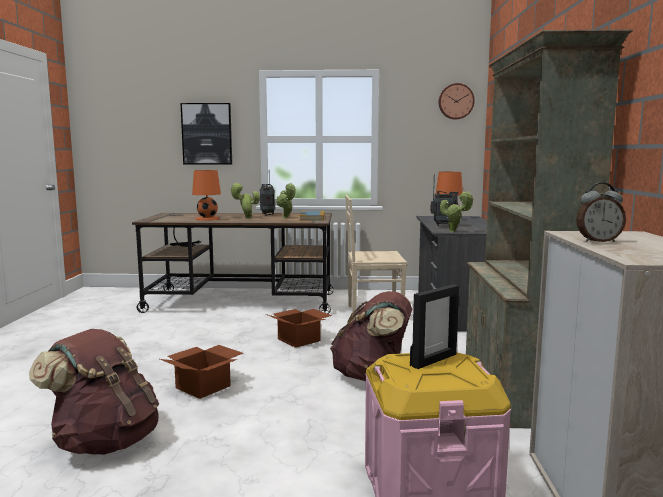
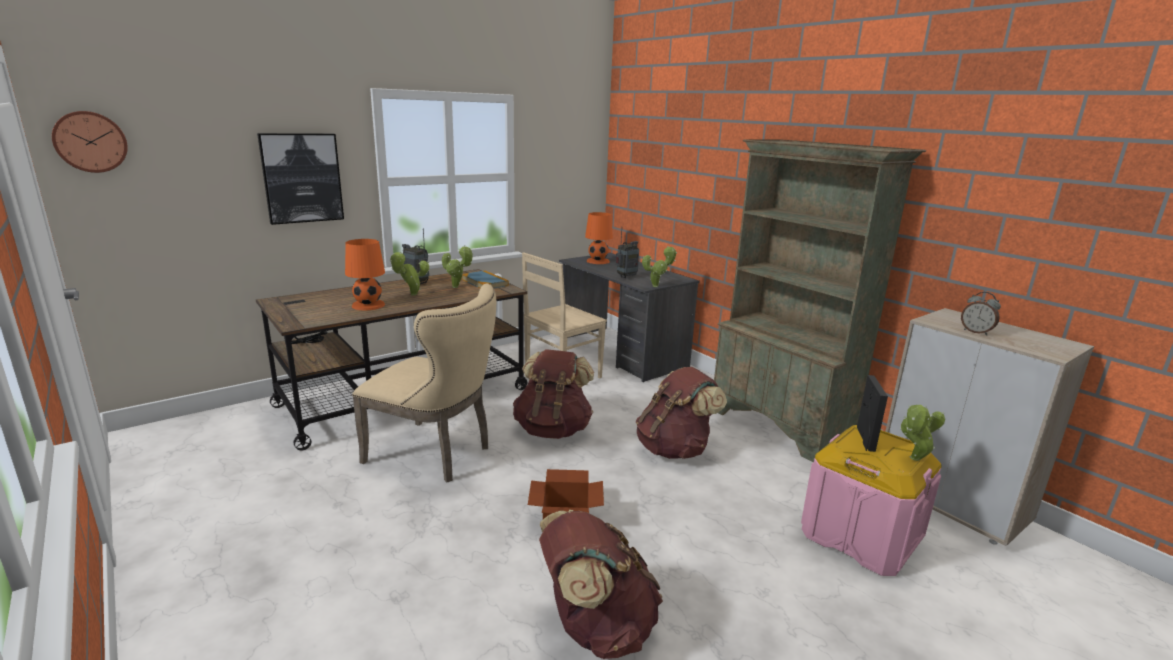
camera: 40 degrees left, 10 degrees up
cardboard box [266,309,332,348] -> brown backpack [513,349,594,439]
wall clock [439,83,475,120] -> wall clock moved to [52,111,128,173]
alarm clock [576,182,626,242] -> alarm clock turned 90 degrees clockwise [961,292,1001,335]
none -> beige chair [352,284,496,482]
none -> potted plant [900,405,945,461]

